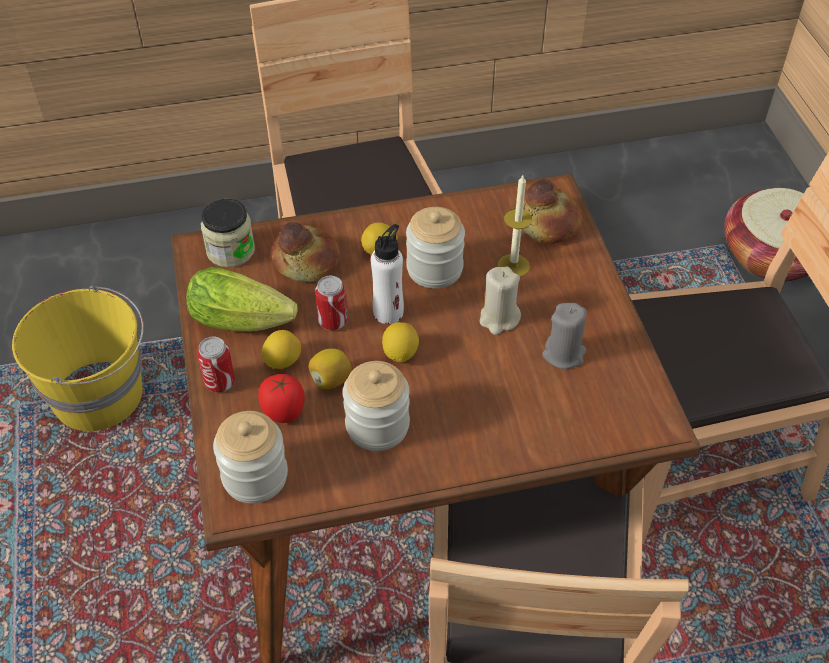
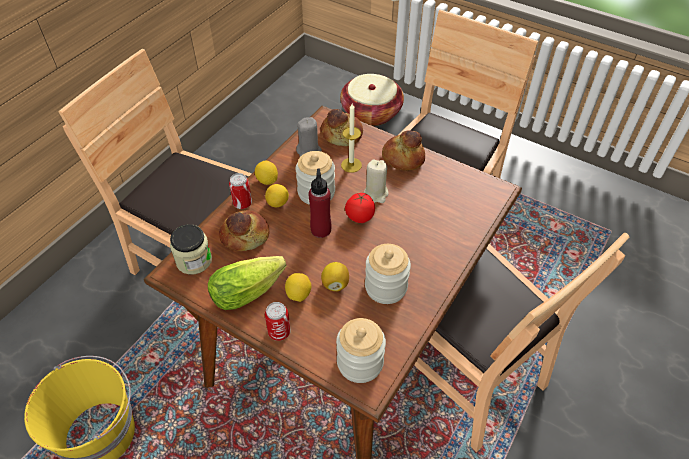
camera: 45 degrees left, 0 degrees up
tomato [258,374,305,423] -> tomato moved to [345,193,375,223]
can [315,276,348,330] -> can moved to [229,173,252,209]
white bottle [371,224,404,324] -> red bottle [308,169,331,238]
lemon [382,322,419,362] -> lemon moved to [255,161,278,185]
grey candle [542,303,587,369] -> grey candle moved to [296,117,322,157]
none -> bread [382,130,425,171]

